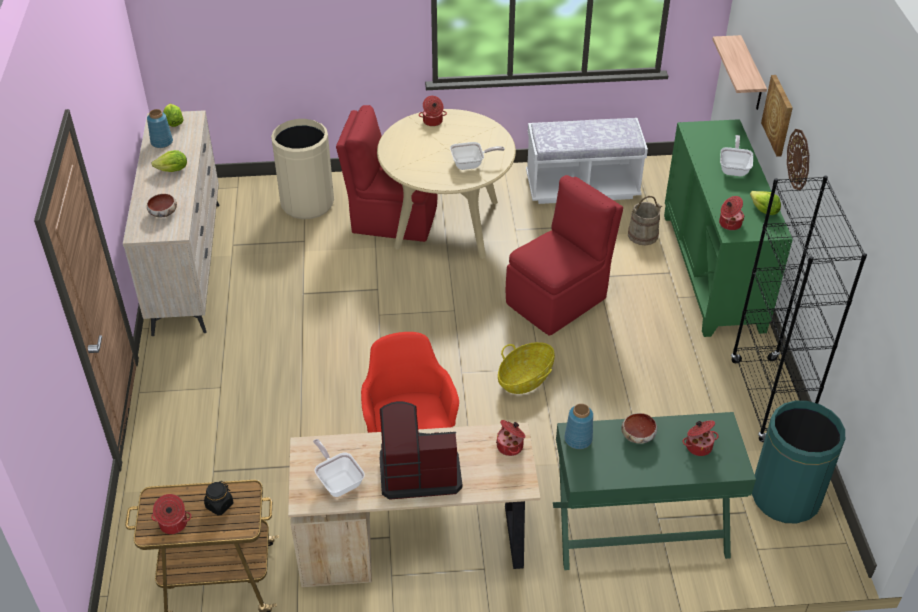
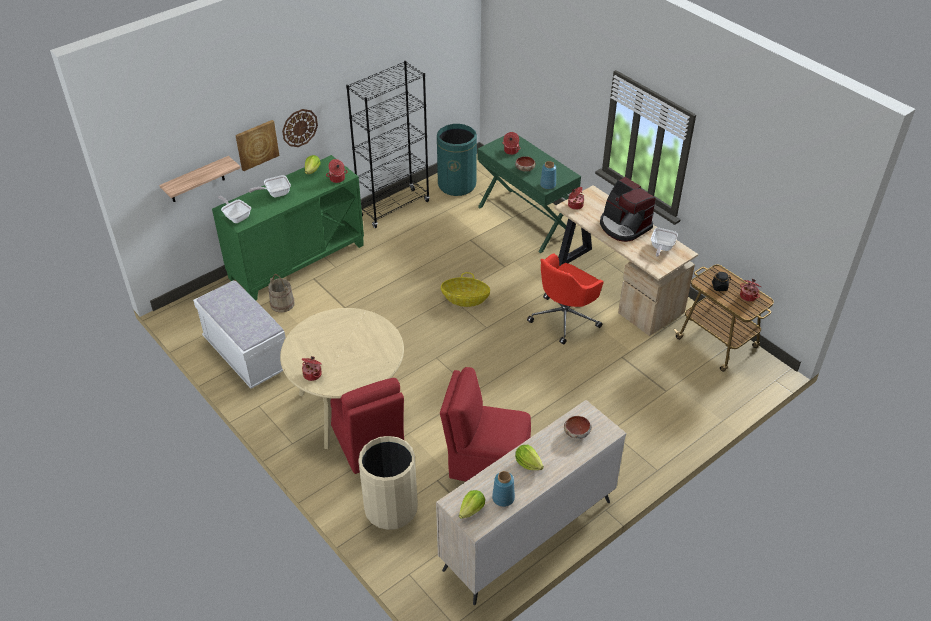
camera: 125 degrees left, 0 degrees up
frying pan [450,142,505,170] -> frying pan moved to [218,196,251,223]
red chair [506,175,623,335] -> red chair moved to [440,367,531,482]

